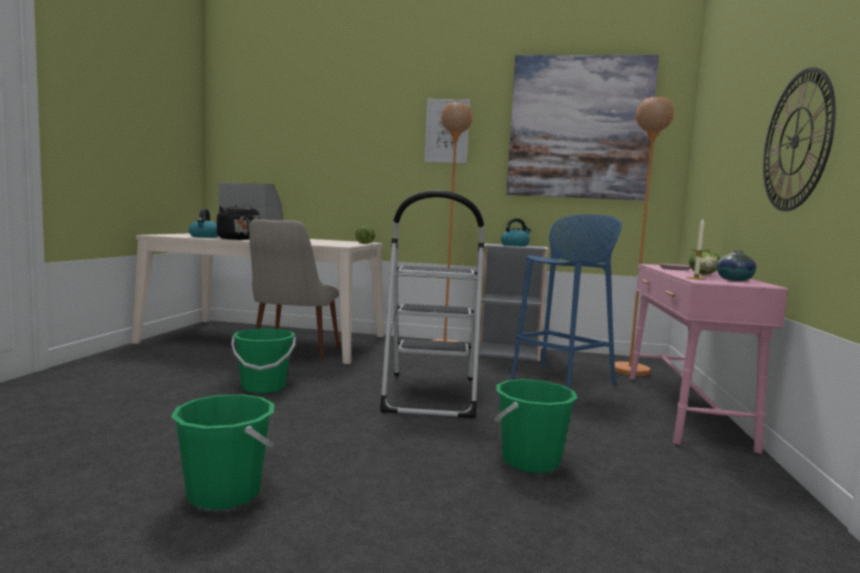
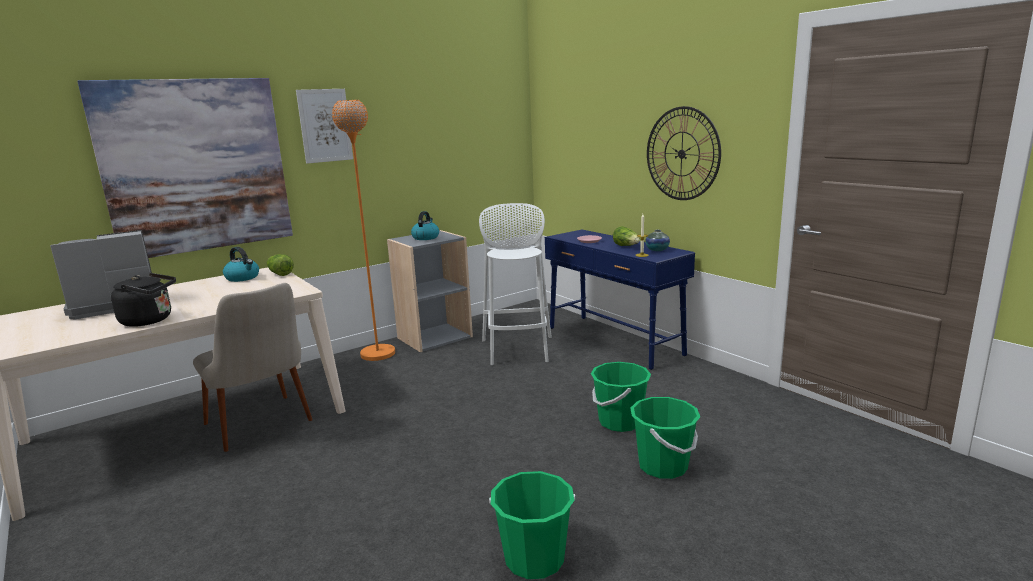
camera: 45 degrees left, 10 degrees up
kettle [189,209,218,238] -> kettle moved to [223,247,259,282]
green bucket [231,328,296,393] -> green bucket moved to [631,397,700,479]
step ladder [380,190,484,418] -> none
picture [506,55,659,200] -> picture moved to [77,78,293,258]
blue stool [510,214,622,389] -> white stool [479,203,552,365]
orange floor lamp [615,97,674,376] -> none
pink console table [629,264,788,454] -> blue console table [545,230,695,370]

